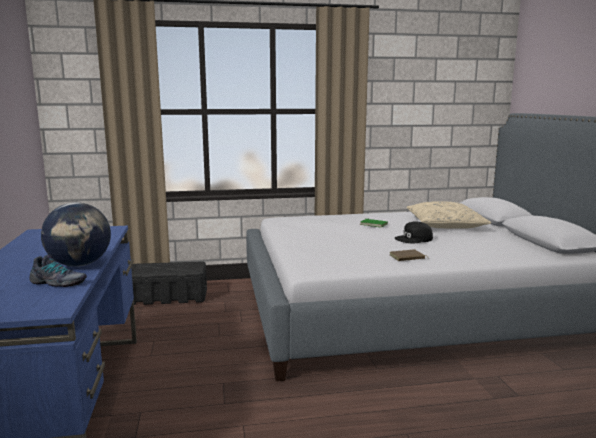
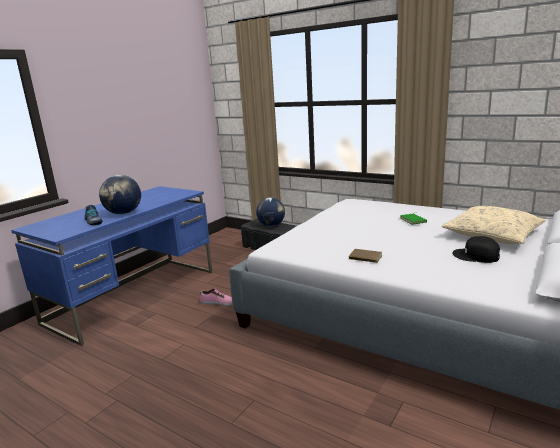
camera: 45 degrees right, 5 degrees up
black cap [395,221,433,243] -> black cap moved to [452,236,500,263]
none -> shoe [200,289,233,306]
none -> globe [256,198,285,226]

